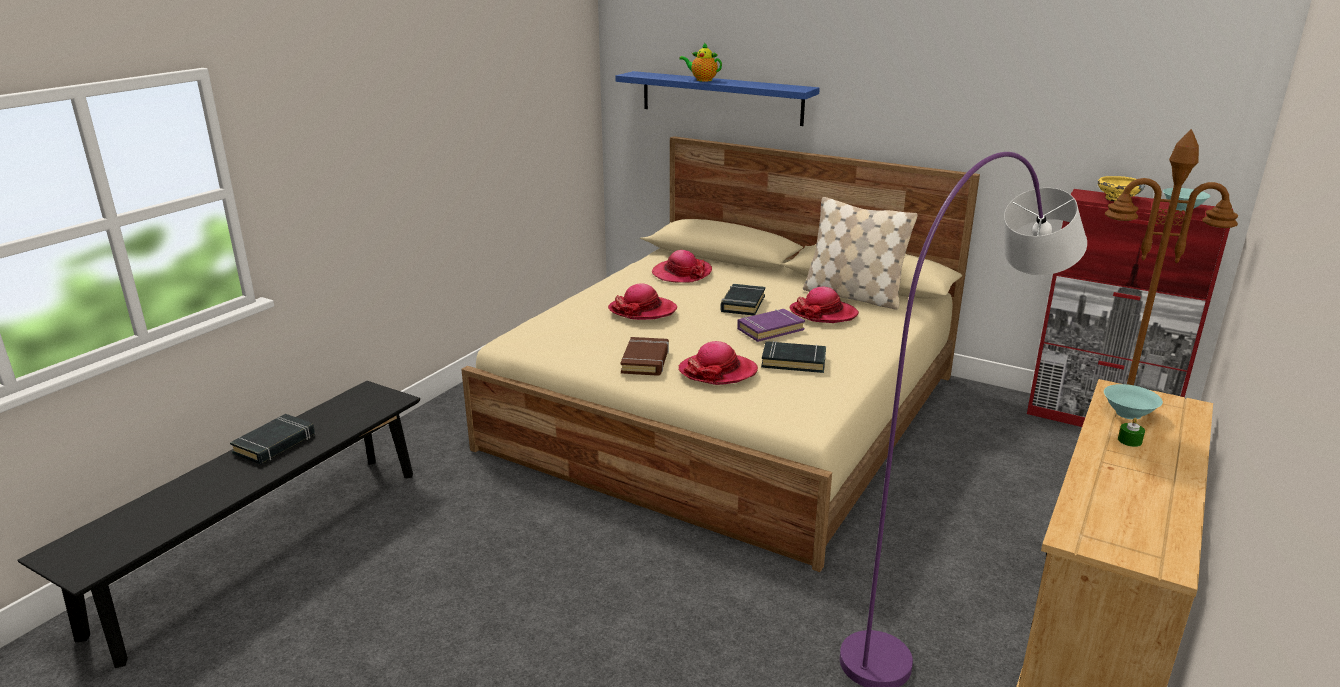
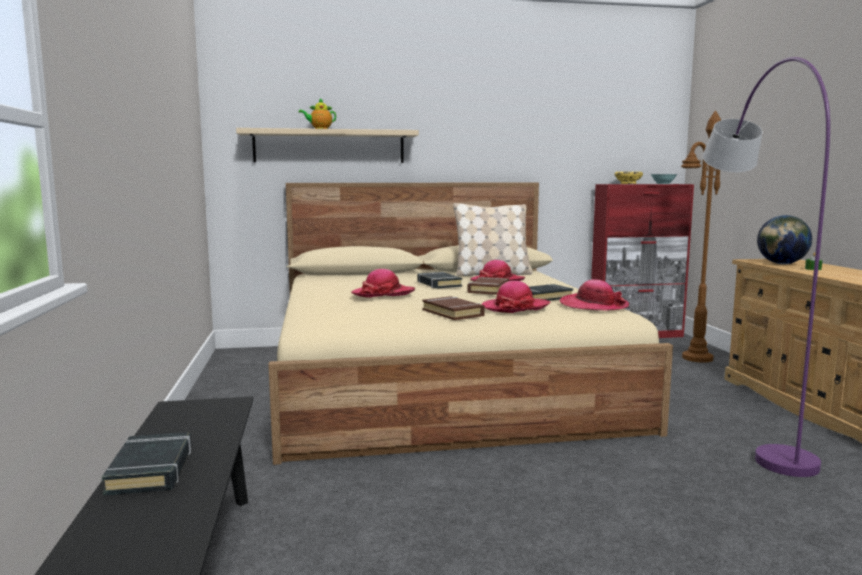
camera: 40 degrees left, 15 degrees down
blue shelf [615,71,820,126] -> beige shelf [236,128,419,163]
hat [652,250,712,283] -> hat moved to [560,279,629,311]
purple book [737,309,805,342] -> brown book [467,277,509,295]
turquoise bowl [1104,384,1163,420] -> globe [757,215,812,265]

